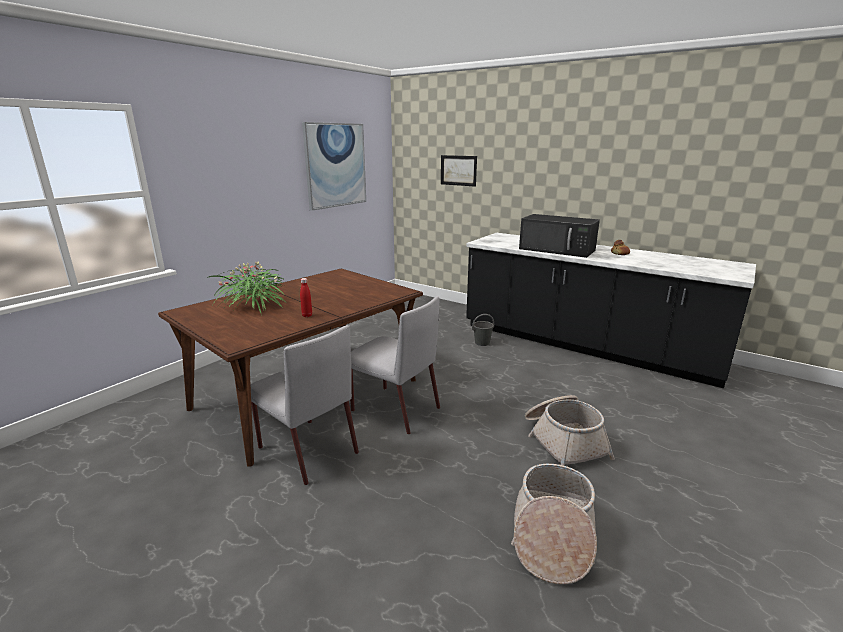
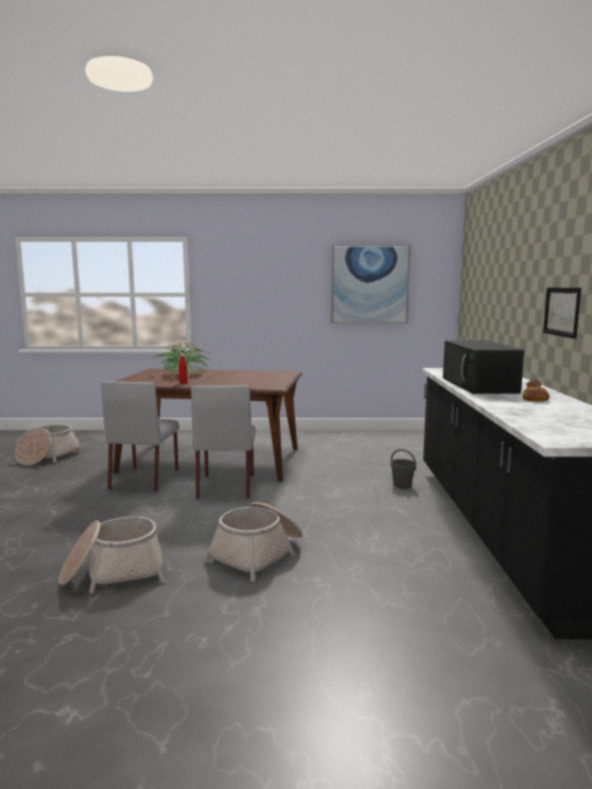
camera: 55 degrees right, 10 degrees down
picture [441,155,477,187] -> picture moved to [543,287,581,339]
none -> basket [14,425,84,466]

